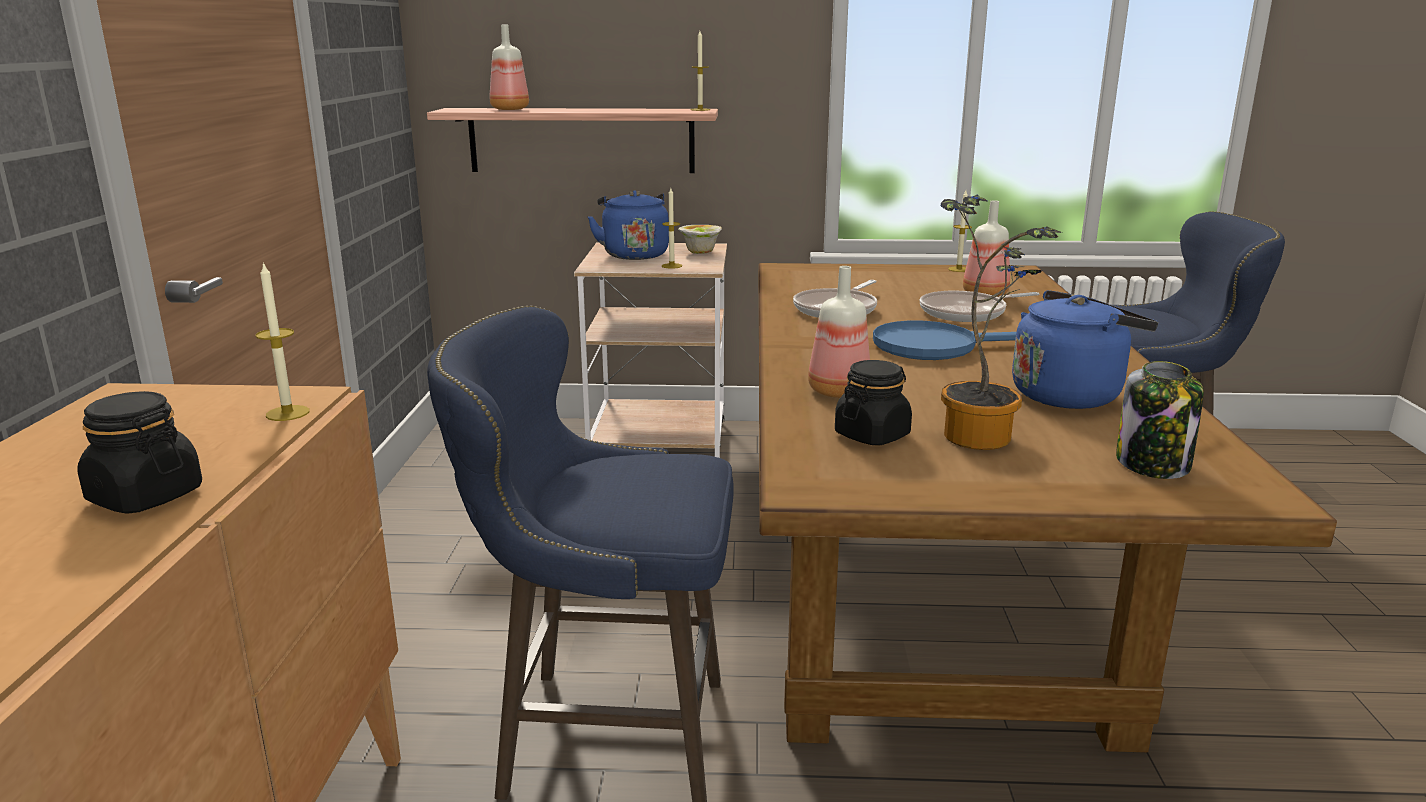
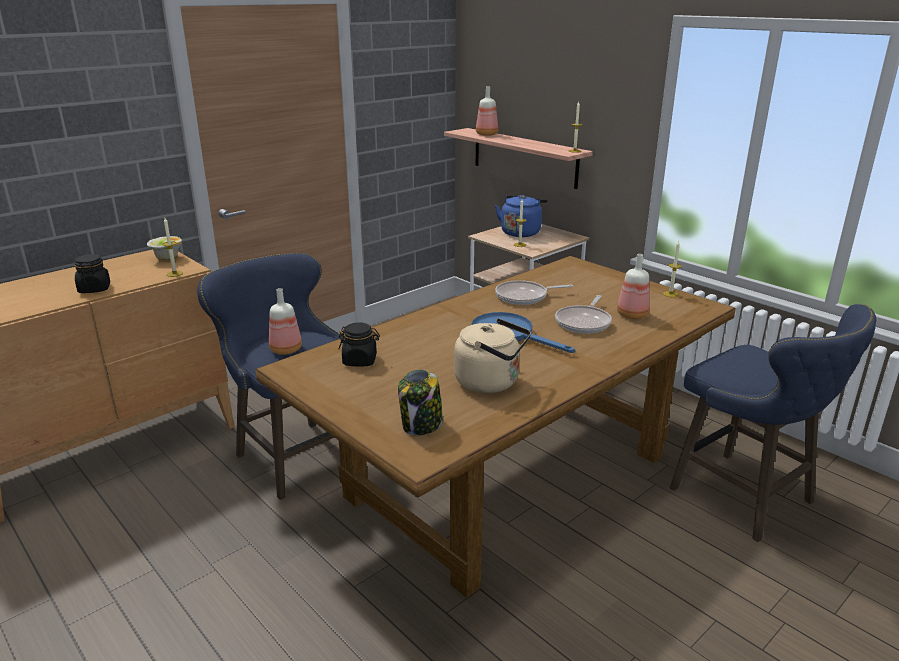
camera: 45 degrees right, 5 degrees up
bowl [678,225,722,254] -> bowl moved to [147,236,182,260]
bottle [808,266,870,398] -> bottle moved to [269,288,302,355]
frying pan [920,291,1039,322] -> frying pan turned 90 degrees counterclockwise [555,295,612,333]
potted plant [940,195,1062,450] -> none
blue kettle [1012,290,1158,409] -> beige kettle [454,318,531,393]

